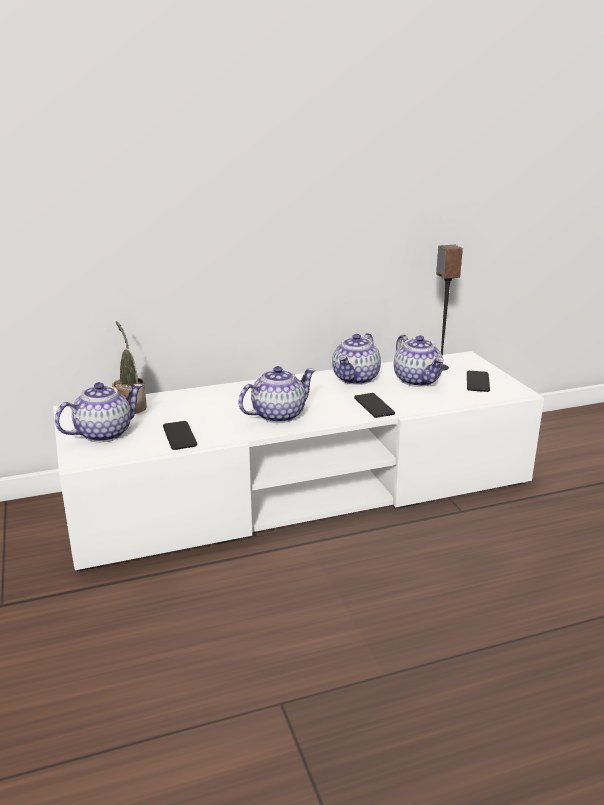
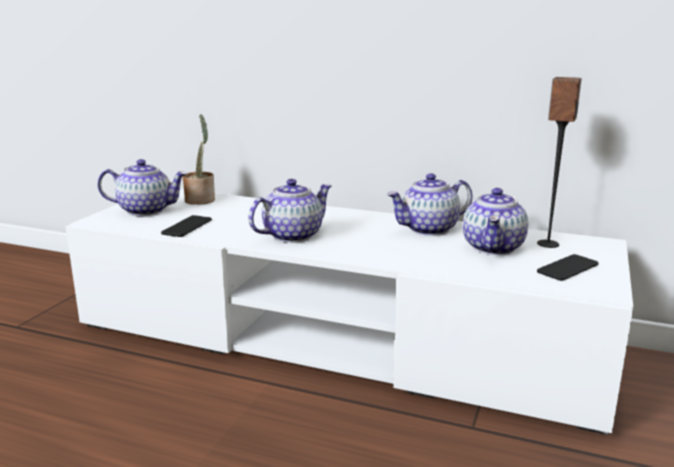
camera: 40 degrees right, 5 degrees down
teapot [239,366,316,423] -> teapot turned 45 degrees counterclockwise [249,179,332,243]
phone [354,393,395,418] -> none

